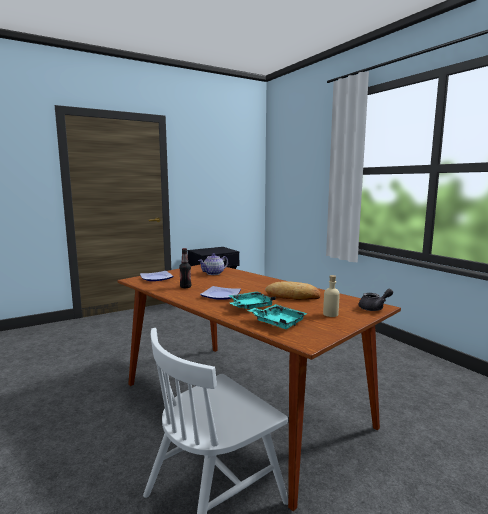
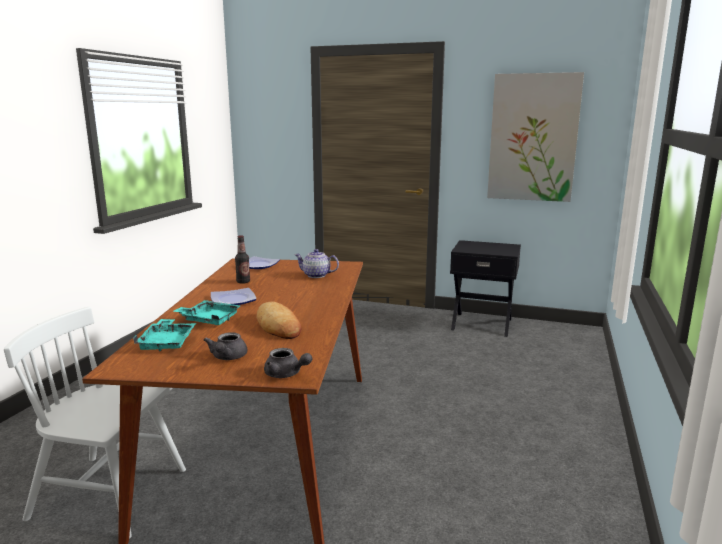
camera: 50 degrees right, 5 degrees up
beige bottle [323,275,340,317] -> grey teapot [204,332,247,360]
none -> picture [487,72,584,202]

